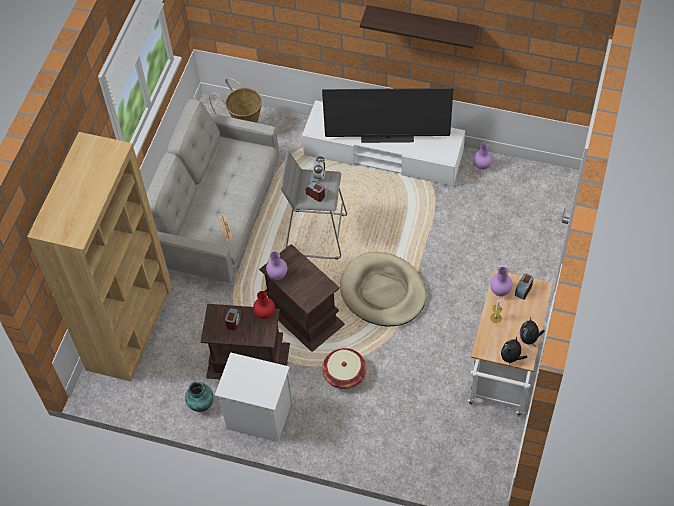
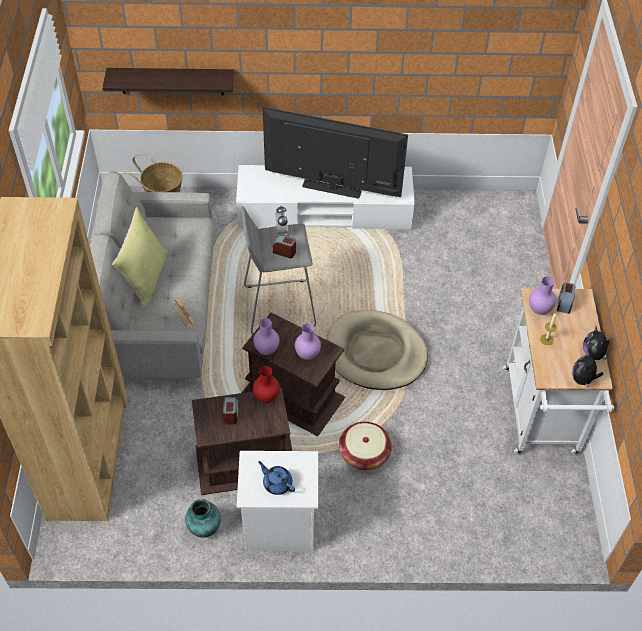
camera: 20 degrees left, 5 degrees down
television [322,88,453,143] -> television turned 150 degrees counterclockwise [263,107,408,198]
shelf [360,5,479,49] -> shelf moved to [102,68,234,95]
purple vase [473,143,492,170] -> purple vase moved to [295,323,321,360]
none -> yellow pillow [112,207,168,309]
none -> blue teapot [258,461,295,495]

